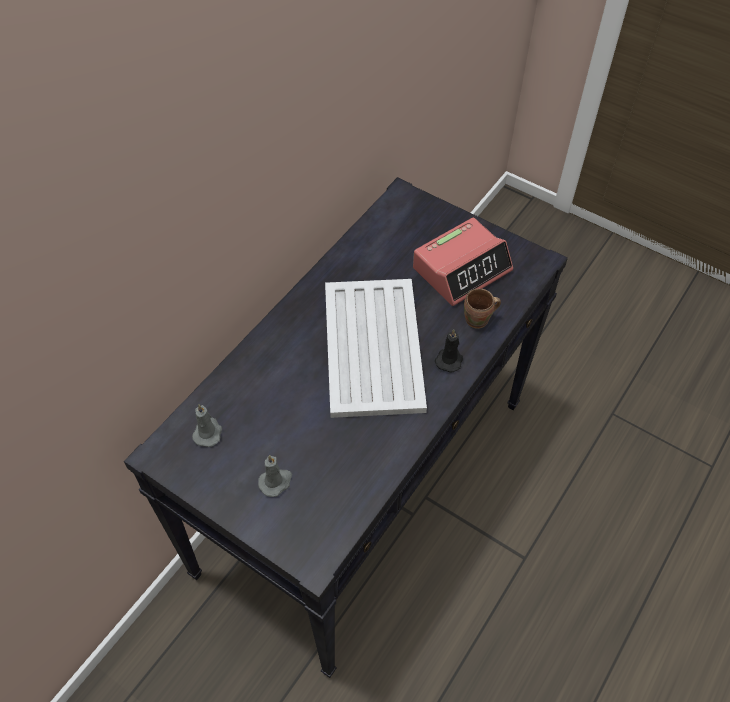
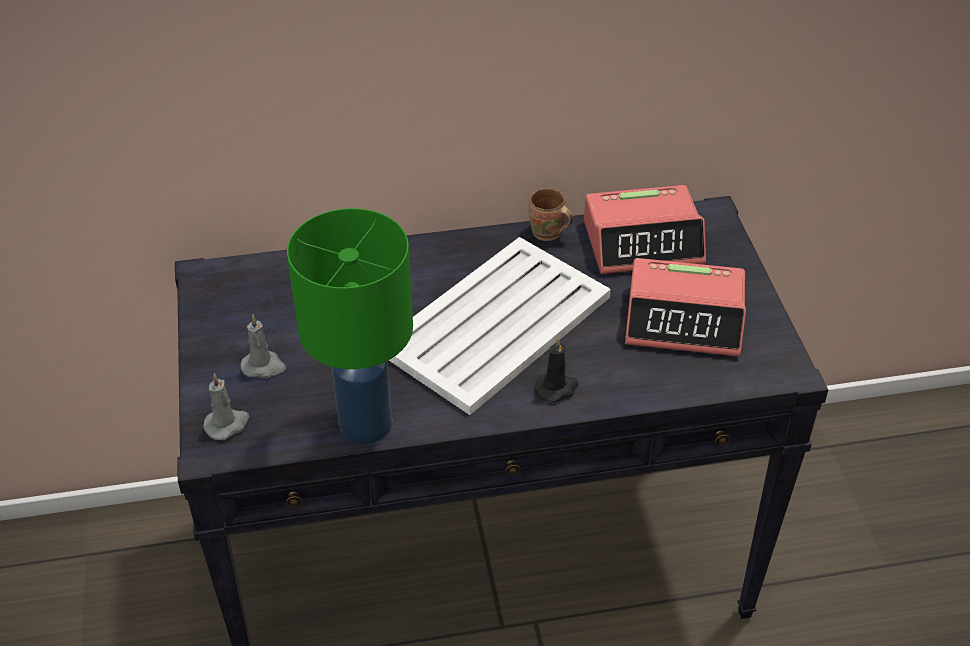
camera: 45 degrees right, 10 degrees down
grey candle [192,405,222,447] -> grey candle moved to [203,373,249,440]
brown mug [464,288,501,329] -> brown mug moved to [529,188,573,241]
none -> green table lamp [287,208,413,444]
none -> alarm clock [584,185,706,274]

